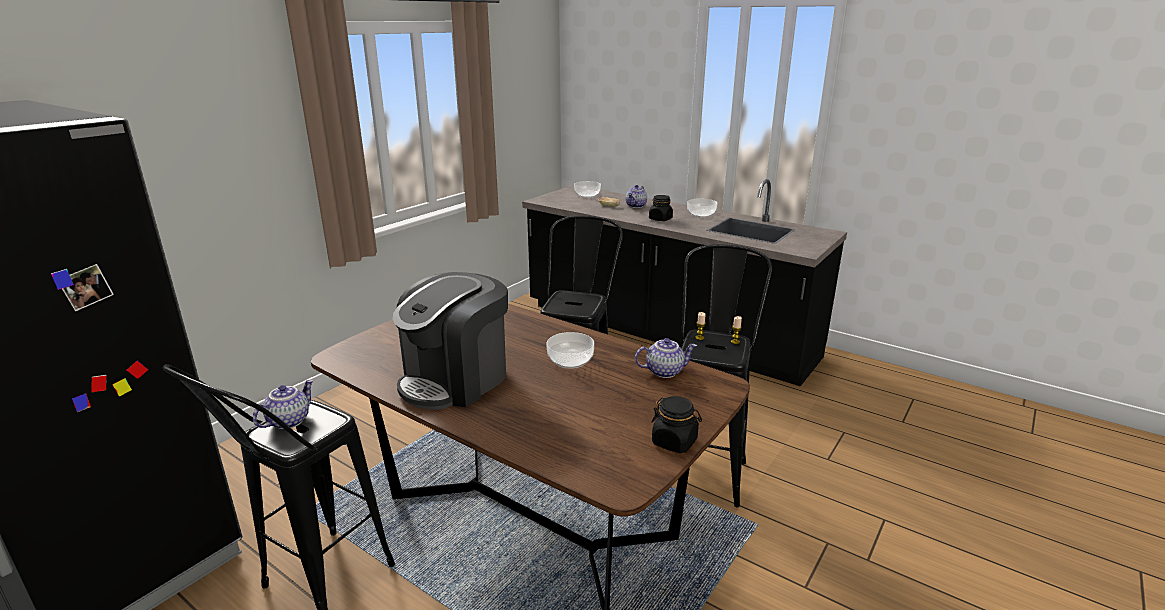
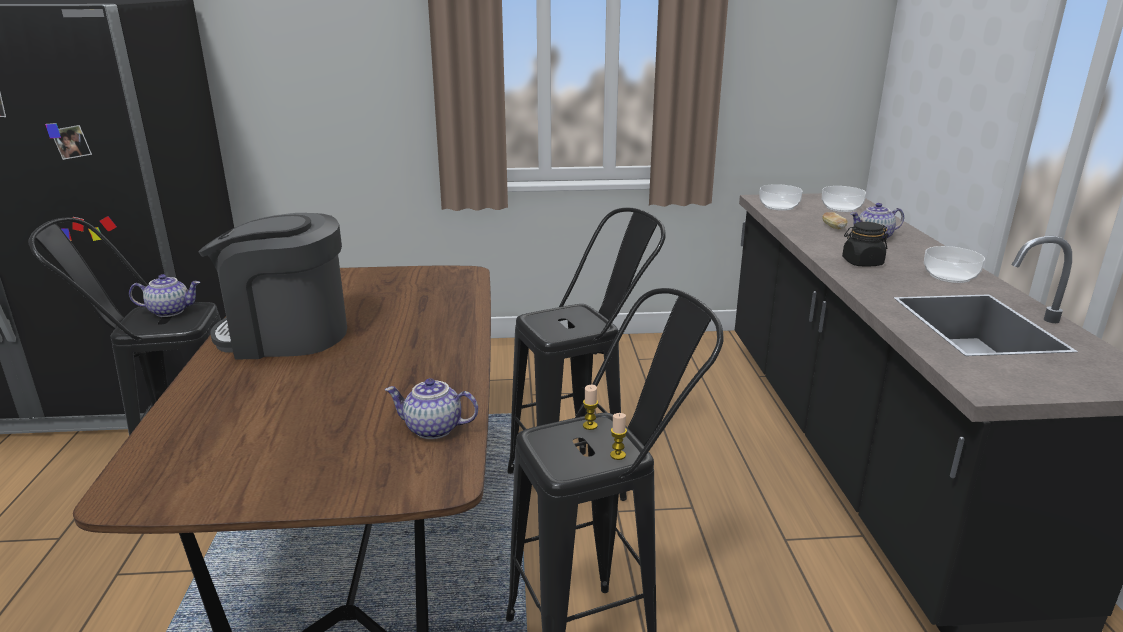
camera: 50 degrees right, 0 degrees up
bowl [547,332,594,369] -> bowl moved to [759,184,803,211]
teapot [635,338,697,378] -> teapot turned 150 degrees clockwise [385,378,478,439]
black jar [652,396,702,453] -> none

